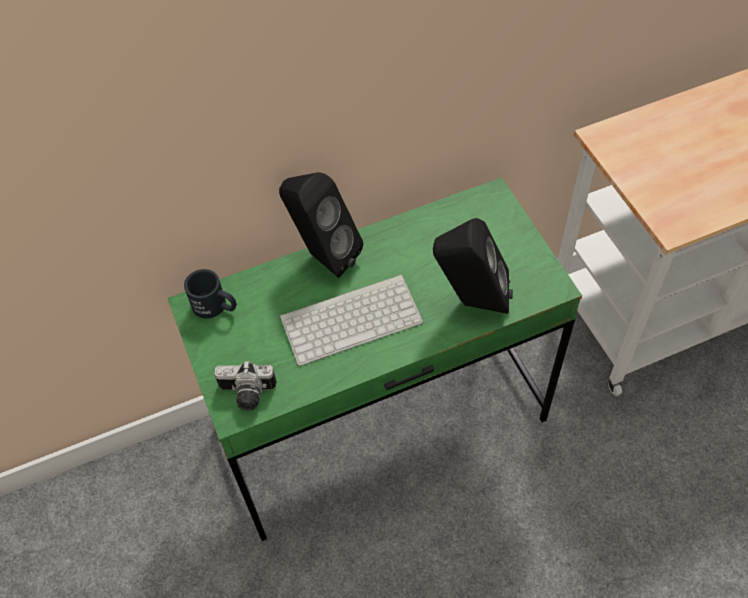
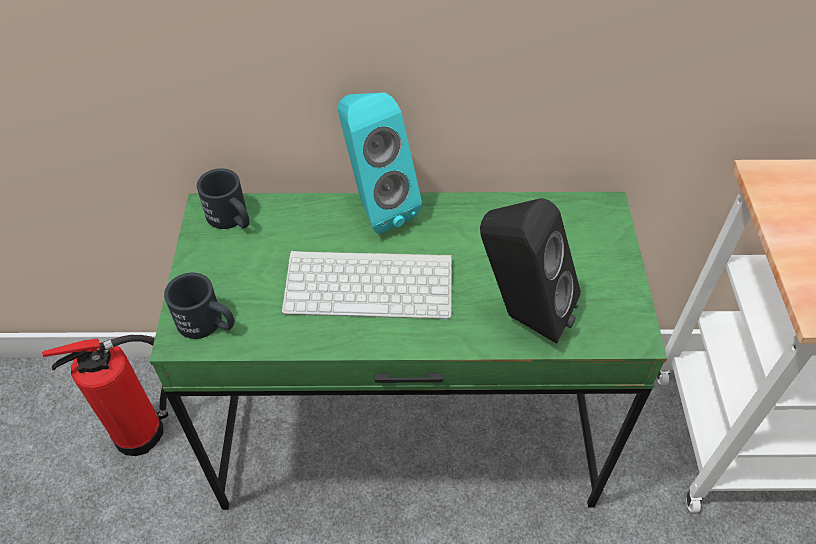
camera: 20 degrees right, 5 degrees down
camera [214,361,277,410] -> black mug [164,273,235,339]
black speaker [279,172,363,278] -> turquoise speaker [337,93,422,234]
none -> fire extinguisher [42,335,168,456]

